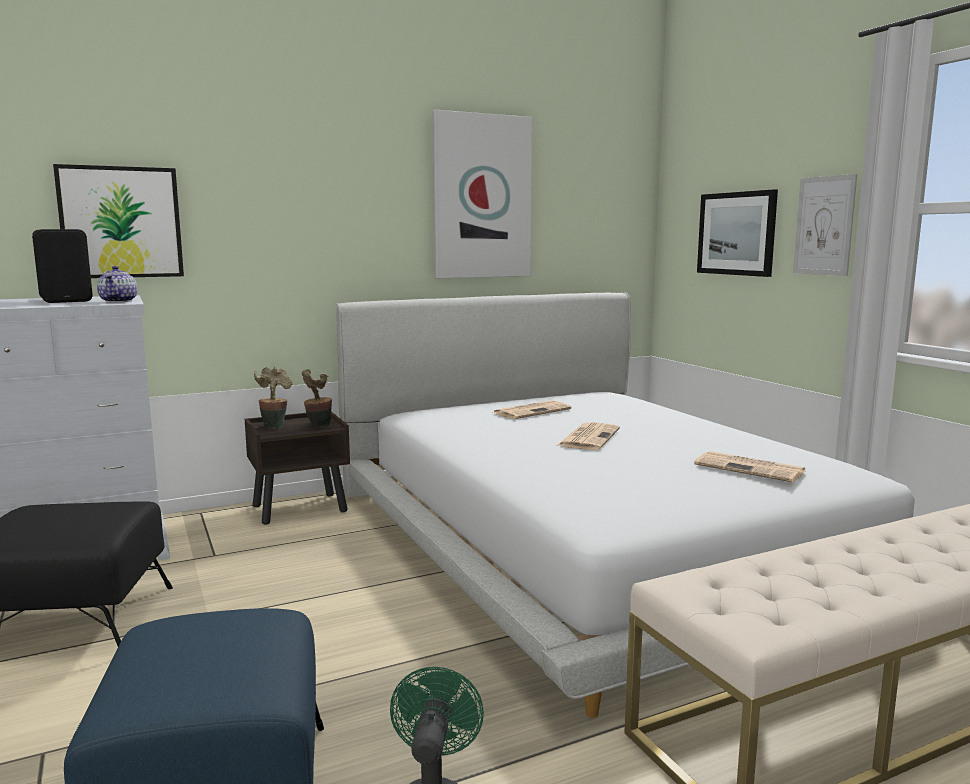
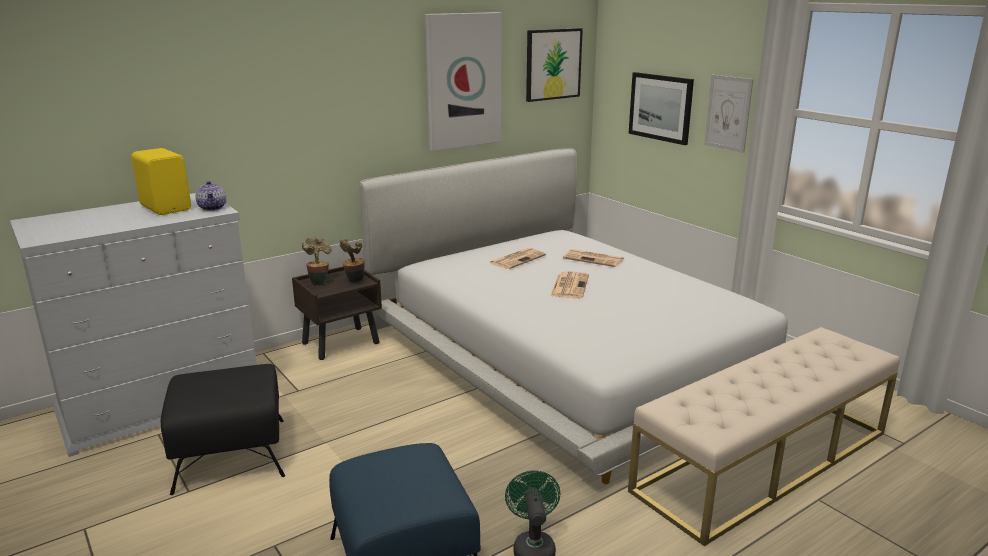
camera: 10 degrees left, 10 degrees up
black speaker [32,229,93,303] -> yellow speaker [131,148,191,215]
picture [53,164,184,278] -> picture moved to [526,28,583,102]
newspaper [694,451,805,482] -> newspaper moved to [563,249,623,267]

